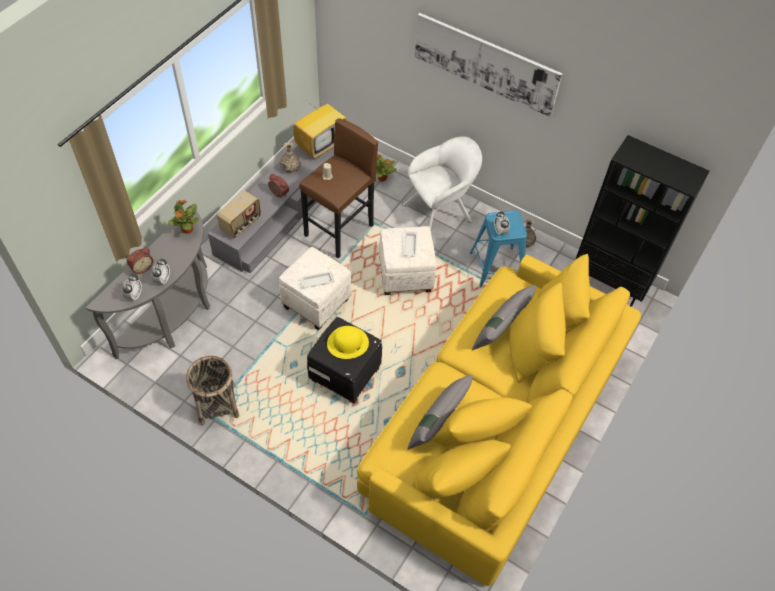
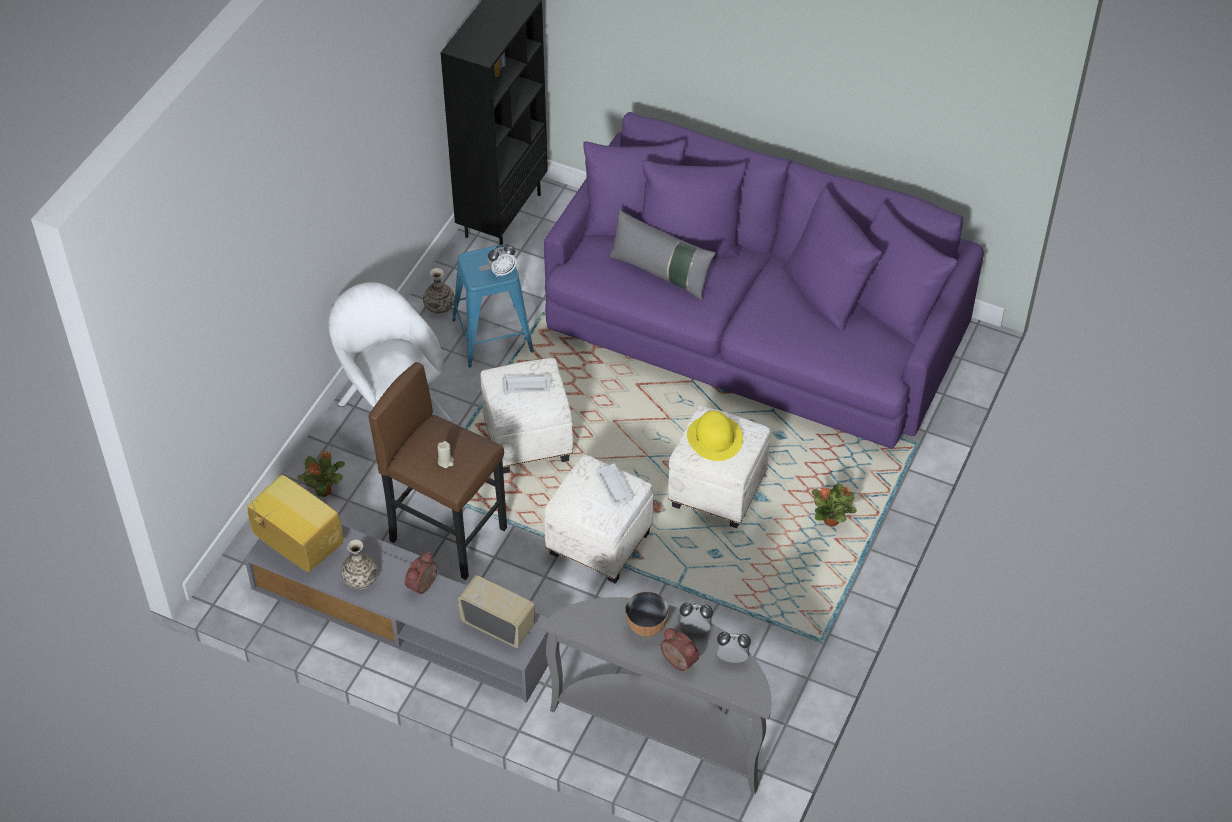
camera: 95 degrees left, 5 degrees down
potted plant [168,200,199,234] -> potted plant moved to [811,484,857,527]
basket [186,356,239,425] -> none
black ottoman [307,317,382,404] -> white ottoman [668,406,771,528]
yellow sofa [357,254,641,586] -> purple sofa [544,112,984,449]
grey pillow [407,375,473,450] -> none
picture [415,13,563,117] -> none
none -> bowl [625,592,669,637]

